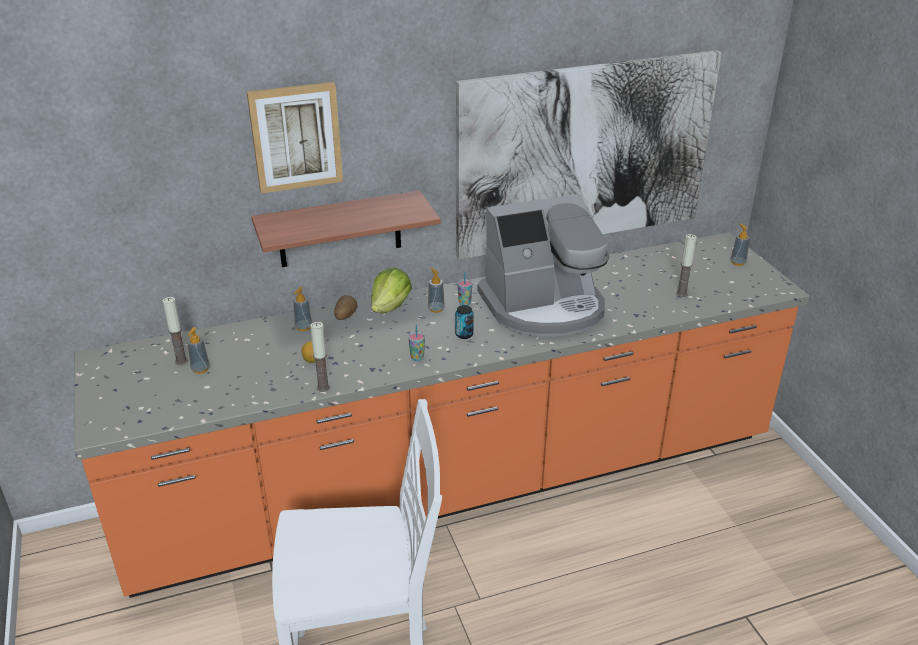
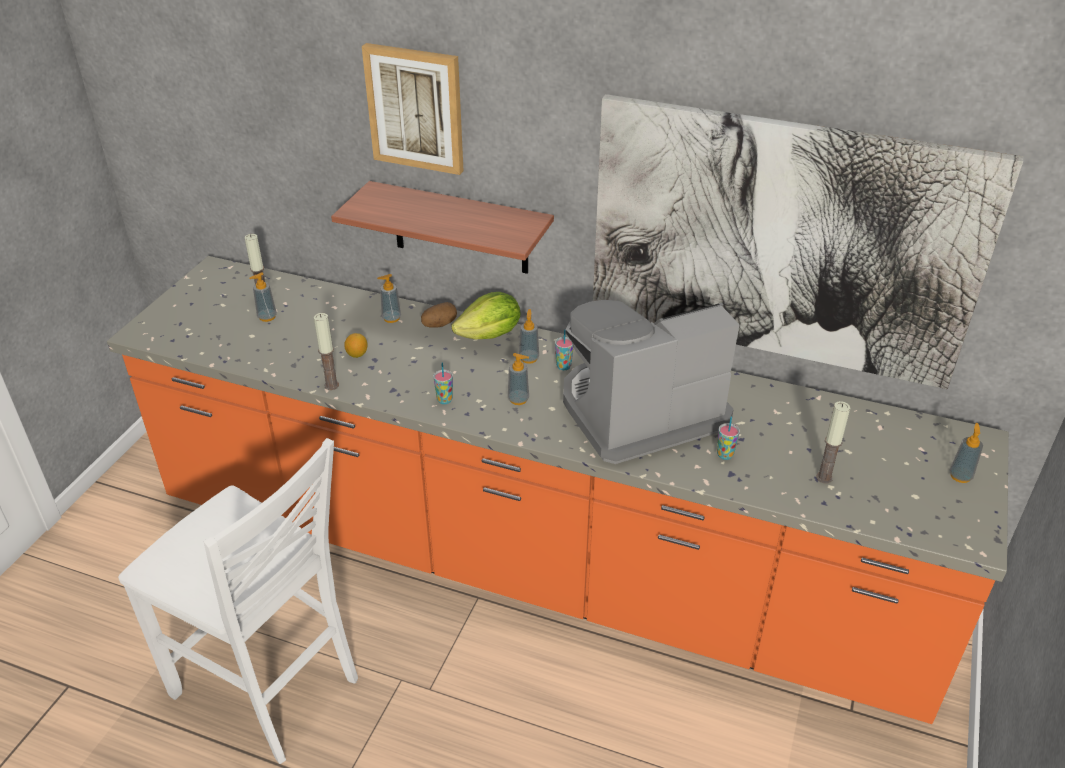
camera: 40 degrees right, 5 degrees up
can [455,305,474,339] -> soap dispenser [508,353,529,405]
coffee machine [478,194,609,337] -> coffee machine turned 135 degrees clockwise [563,300,740,464]
none -> cup [717,416,740,460]

